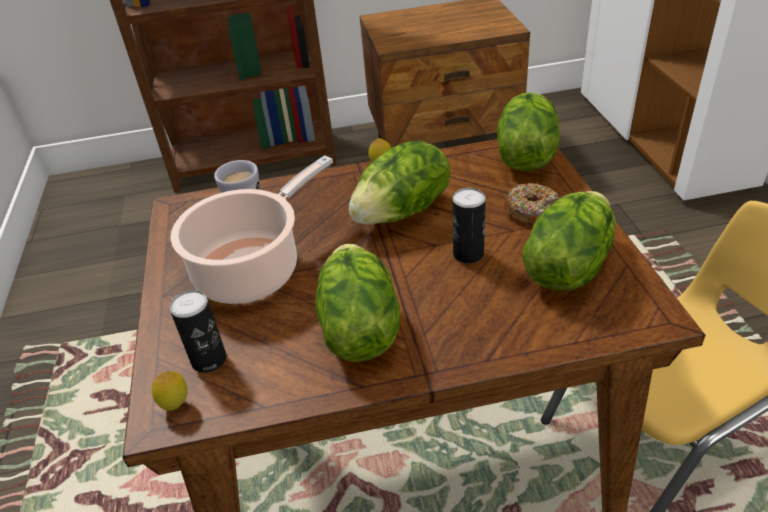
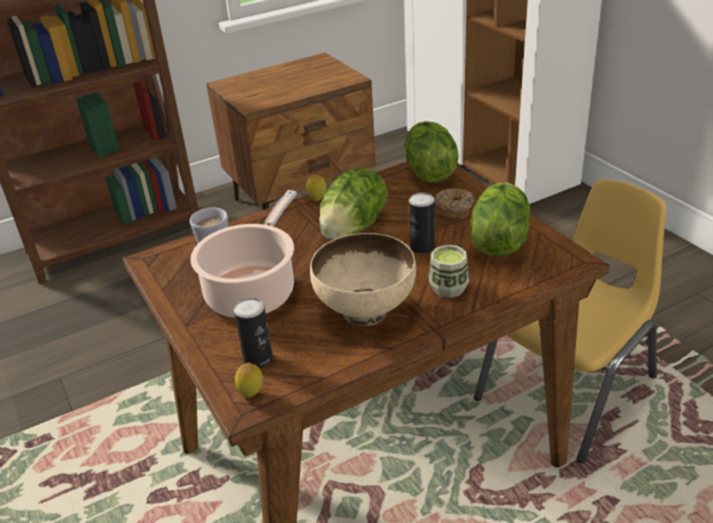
camera: 20 degrees left, 5 degrees down
lettuce [315,244,400,362] -> beige bowl [310,233,416,326]
none -> cup [429,245,469,298]

